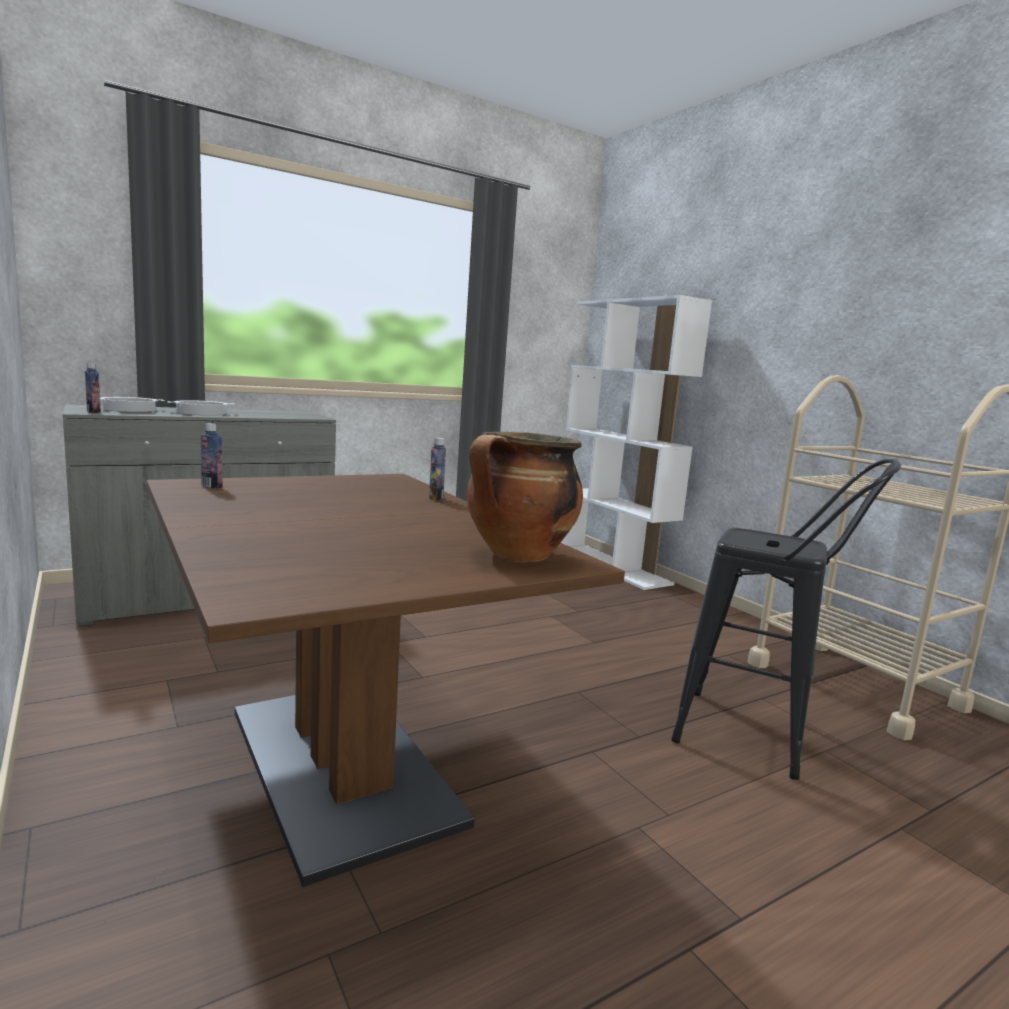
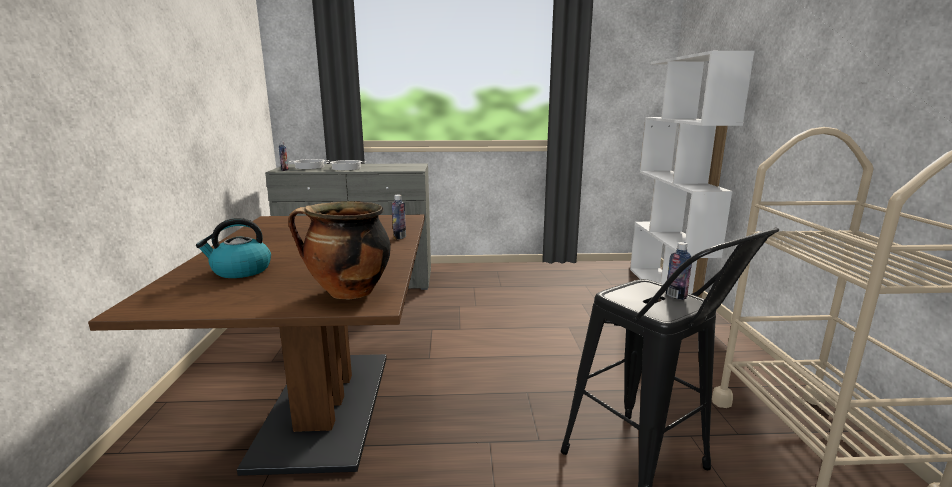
camera: 30 degrees right, 5 degrees up
bottle [201,423,223,489] -> bottle moved to [666,242,692,300]
none -> kettle [196,218,271,278]

